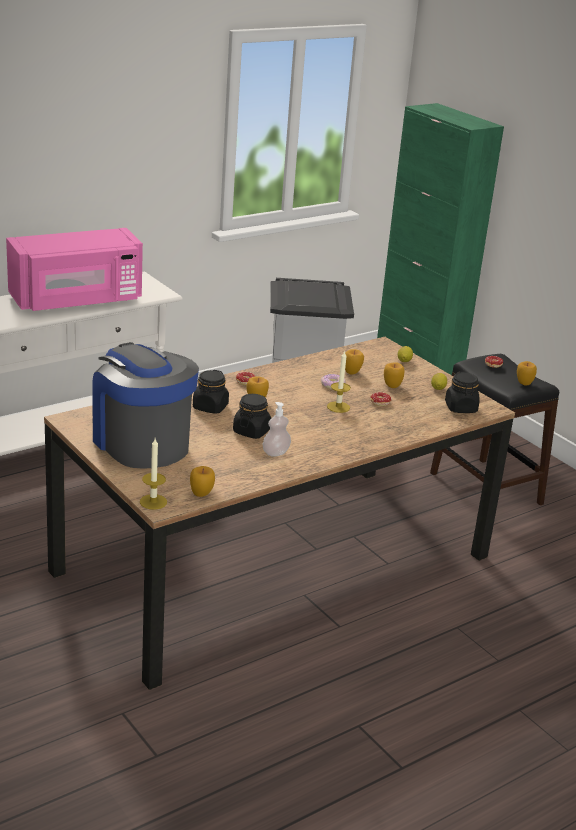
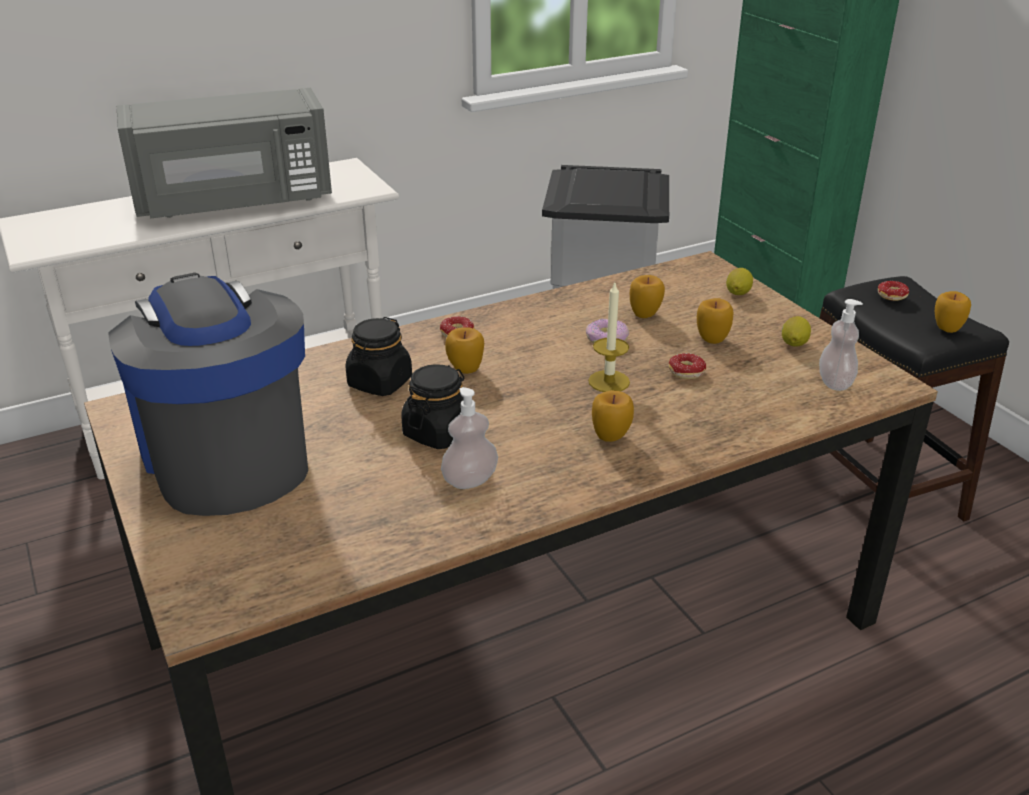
camera: 10 degrees right, 5 degrees up
pink microwave [6,228,143,311] -> grey microwave [117,88,332,218]
candle [140,439,167,510] -> none
apple [190,466,215,497] -> apple moved to [592,390,634,442]
black jar [445,372,480,413] -> soap dispenser [819,299,863,391]

